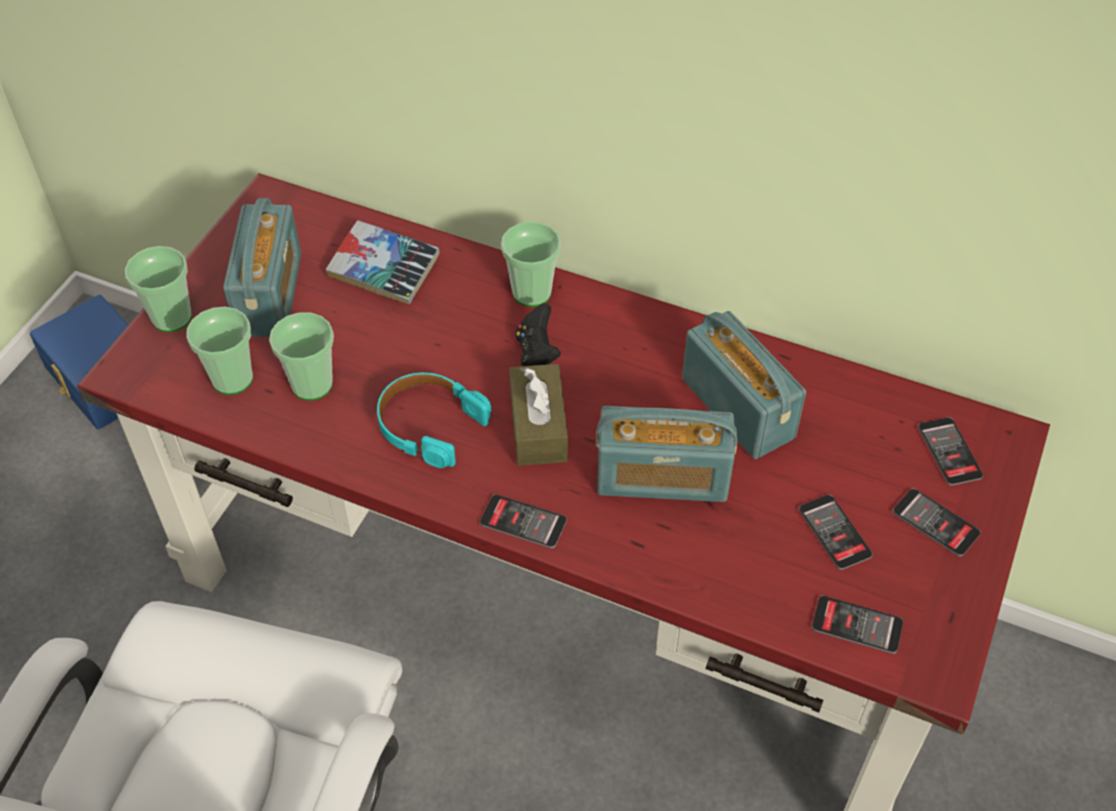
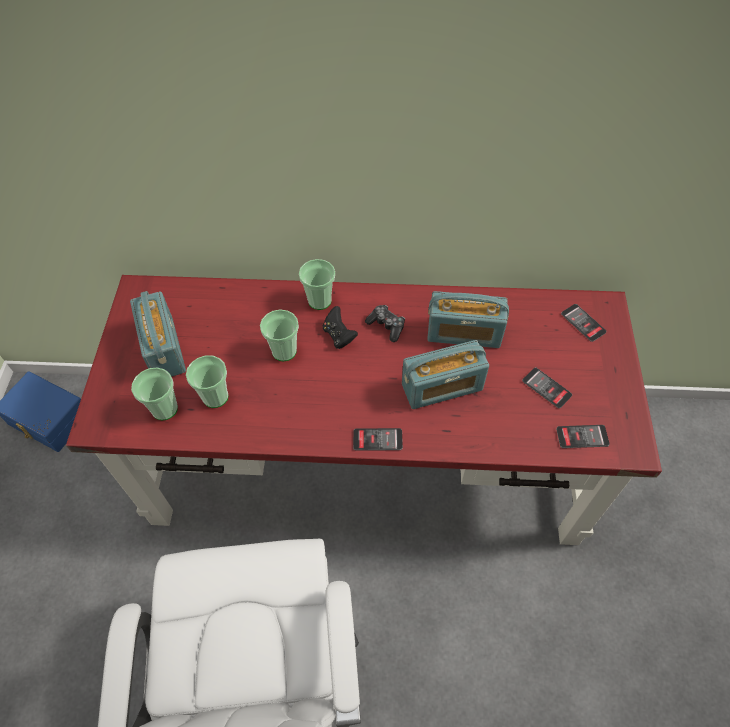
camera: 20 degrees left, 5 degrees up
cup [125,246,192,332] -> cup moved to [260,310,299,362]
book [326,220,440,304] -> none
turquoise headphones [377,373,491,468] -> none
brown tissue box [509,364,568,466] -> none
radio [682,311,806,459] -> radio turned 150 degrees clockwise [427,291,509,348]
phone [893,488,981,556] -> none
none -> game controller [365,305,405,342]

